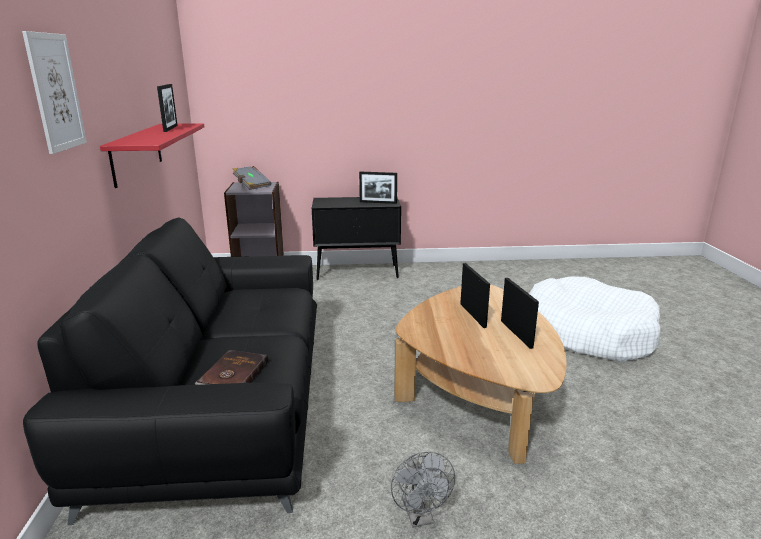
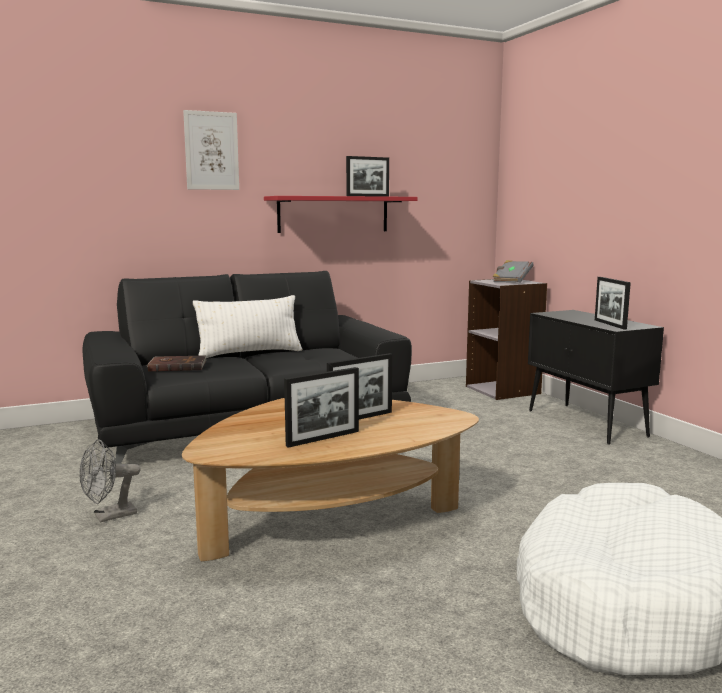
camera: 70 degrees right, 10 degrees down
none -> white pillow [193,295,302,358]

